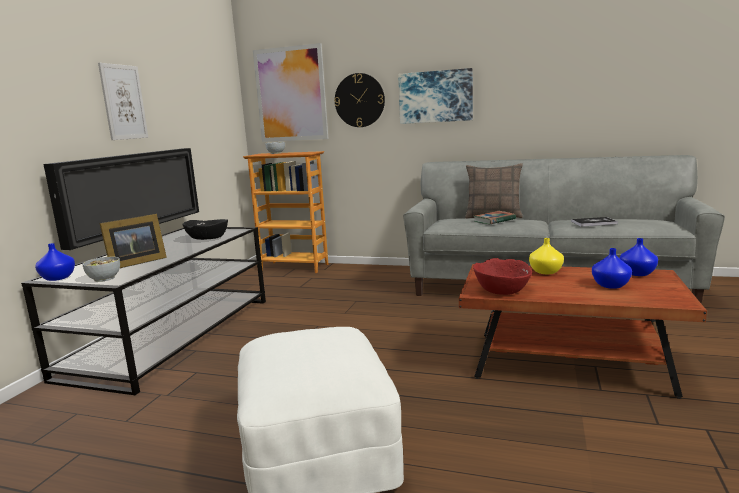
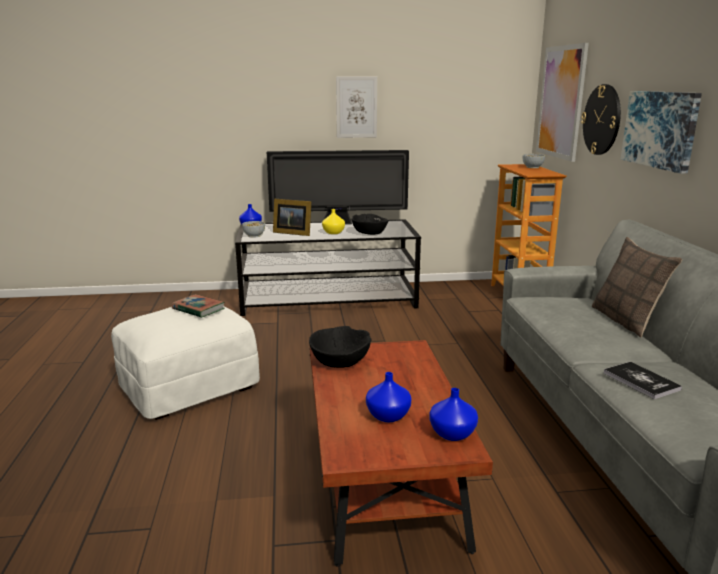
camera: 65 degrees right, 5 degrees up
red bowl [473,258,532,295] -> black bowl [309,326,372,368]
book [474,211,516,224] -> book moved to [172,294,224,318]
yellow vase [529,238,564,274] -> yellow vase moved to [322,209,345,234]

